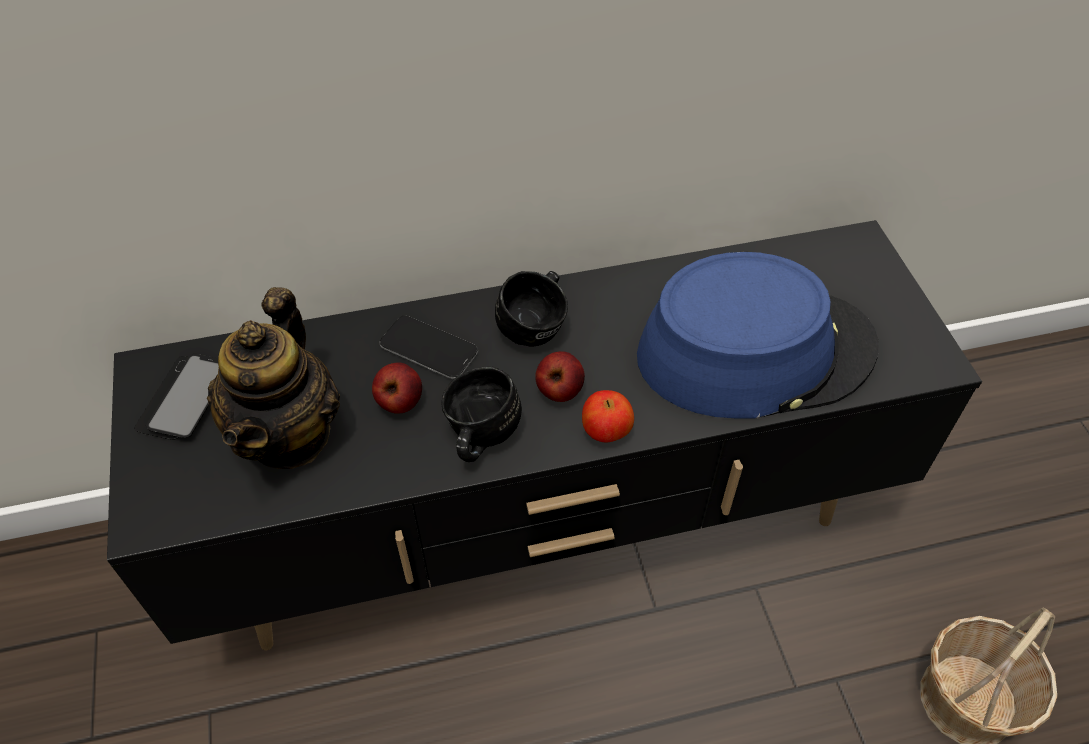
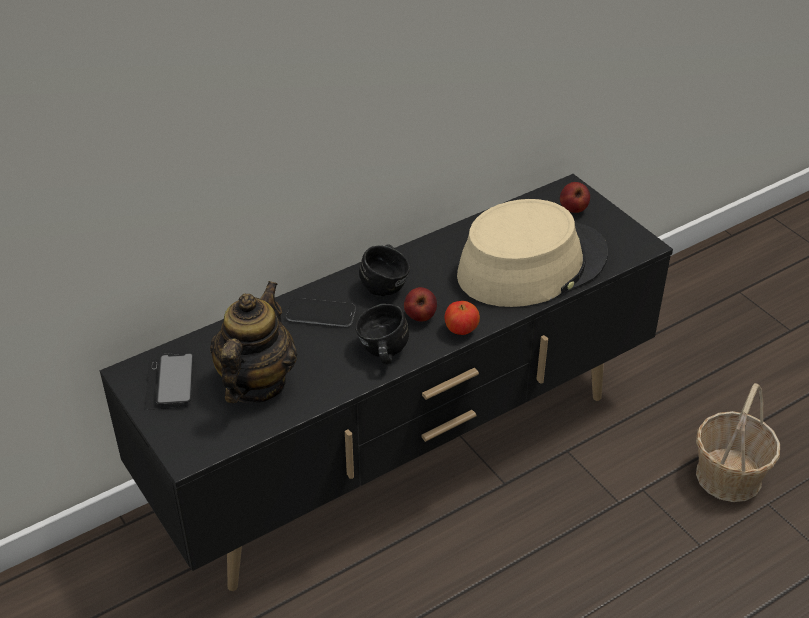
camera: 20 degrees left, 10 degrees down
teapot [207,287,340,469] -> teapot turned 150 degrees counterclockwise [210,281,297,403]
apple [372,363,422,414] -> apple moved to [560,182,590,213]
blue hat [637,252,879,418] -> beige hat [457,199,608,307]

